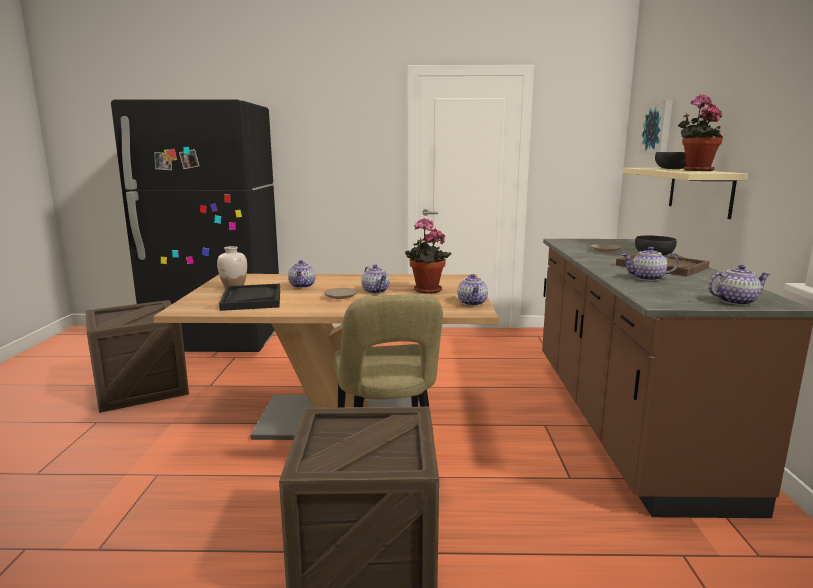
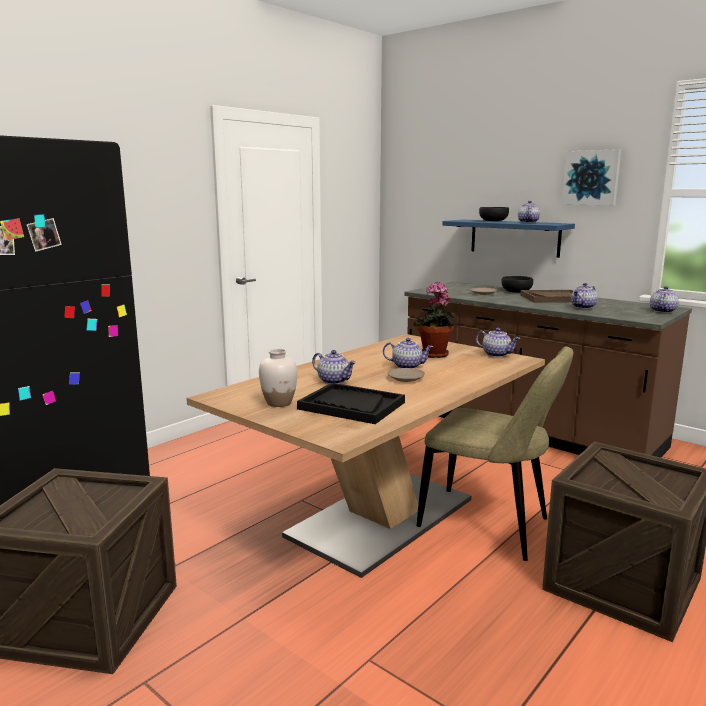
camera: 50 degrees left, 0 degrees up
beige shelf [623,168,748,219] -> blue shelf [442,220,575,258]
picture [639,99,673,155] -> picture moved to [562,149,621,205]
potted plant [678,94,723,171] -> teapot [518,201,540,223]

